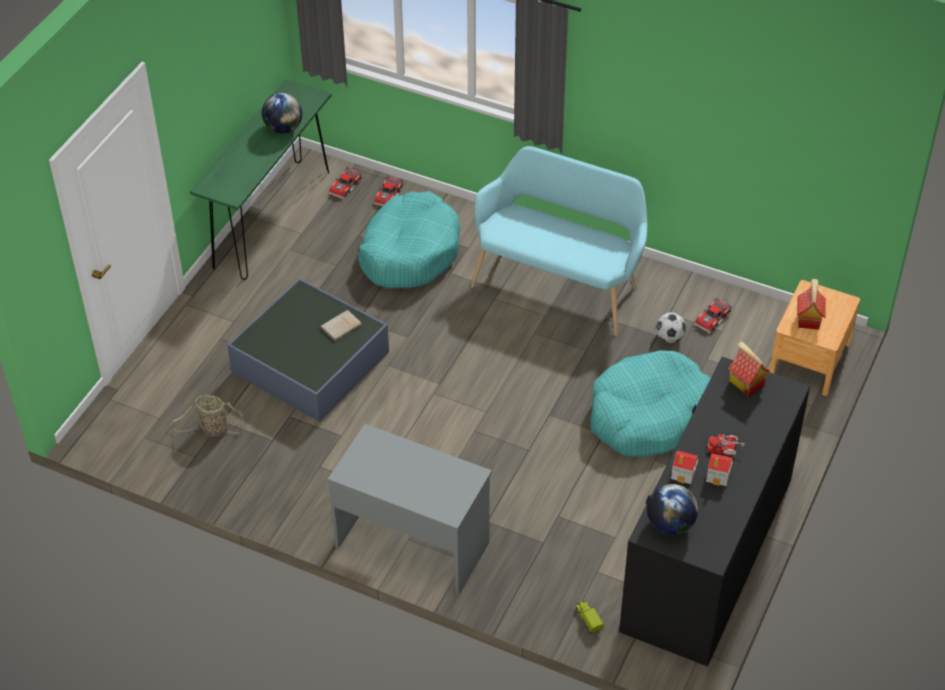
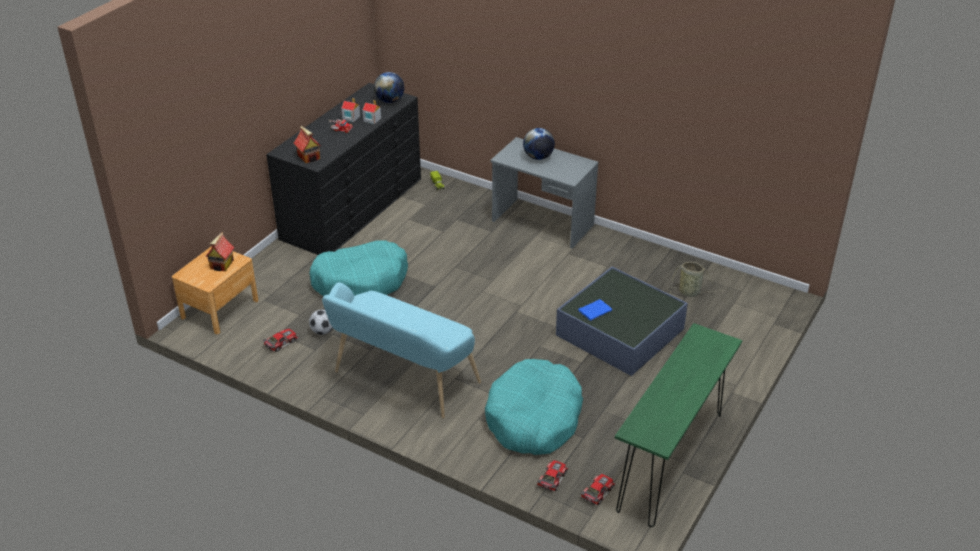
camera: 175 degrees left, 10 degrees down
globe [262,93,302,134] -> globe moved to [523,128,555,160]
beige book [321,310,362,342] -> blue book [578,299,612,321]

